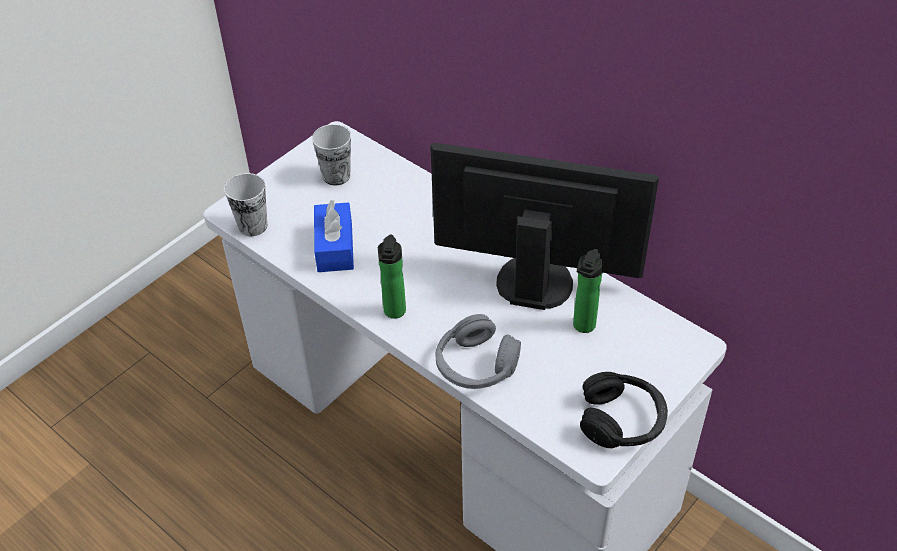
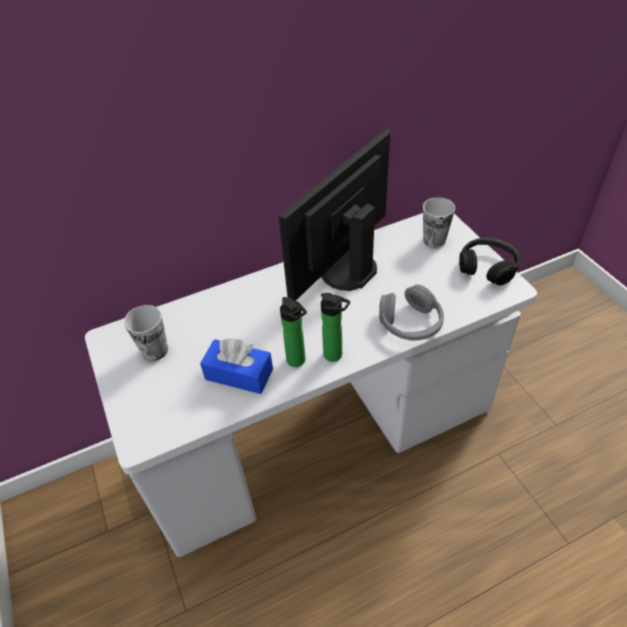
camera: 65 degrees left, 0 degrees up
cup [224,173,267,236] -> cup moved to [423,197,455,248]
bottle [573,249,604,333] -> bottle moved to [280,297,307,367]

